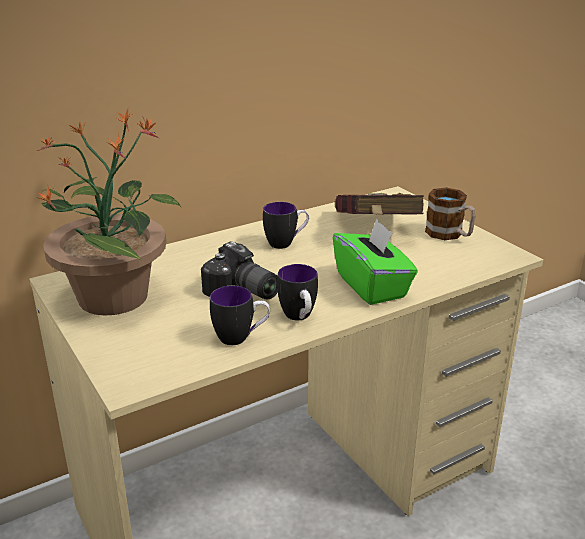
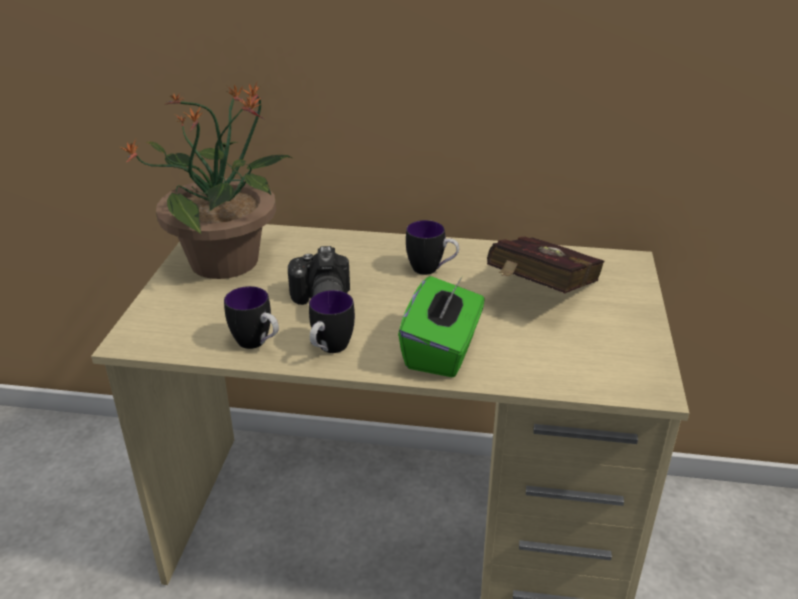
camera: 40 degrees right, 5 degrees up
mug [425,187,476,240] -> none

